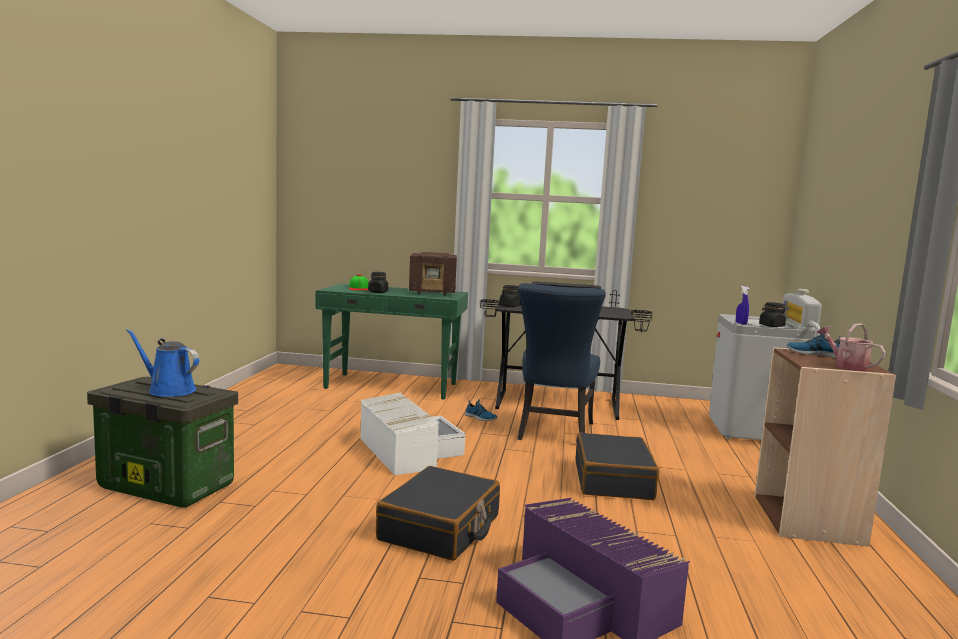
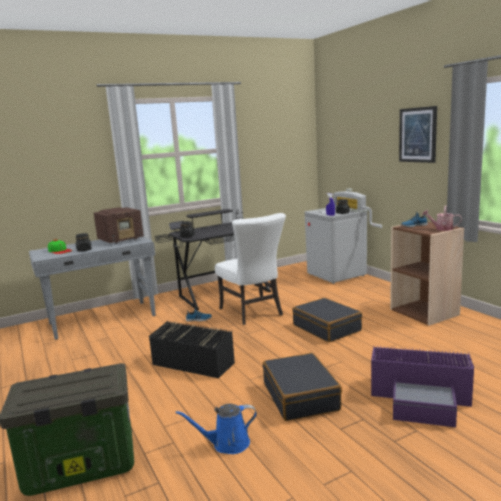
camera: 35 degrees left, 5 degrees up
blue watering can [126,329,199,397] -> blue watering can moved to [176,403,257,454]
green console table [315,284,468,400] -> grey console table [29,236,156,340]
white storage box [361,392,465,475] -> black storage box [149,321,235,378]
blue chair [517,283,606,440] -> white chair [215,213,286,325]
none -> picture [399,106,437,163]

